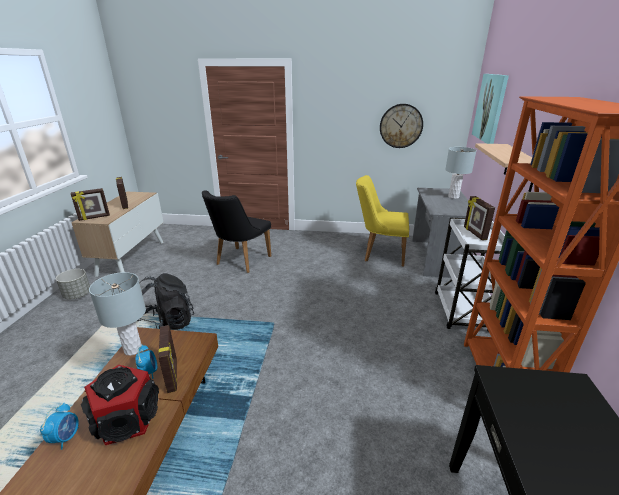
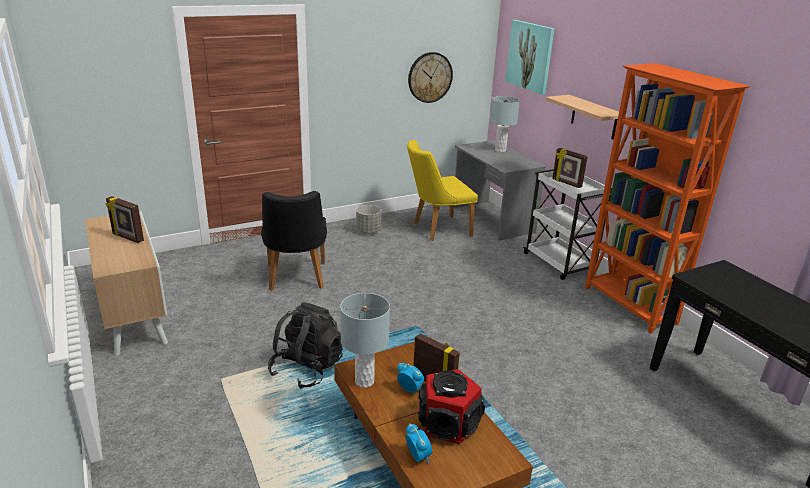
camera: 35 degrees left, 0 degrees up
grey planter [56,269,90,299] -> grey planter moved to [356,205,381,234]
picture frame [71,188,110,221] -> none

